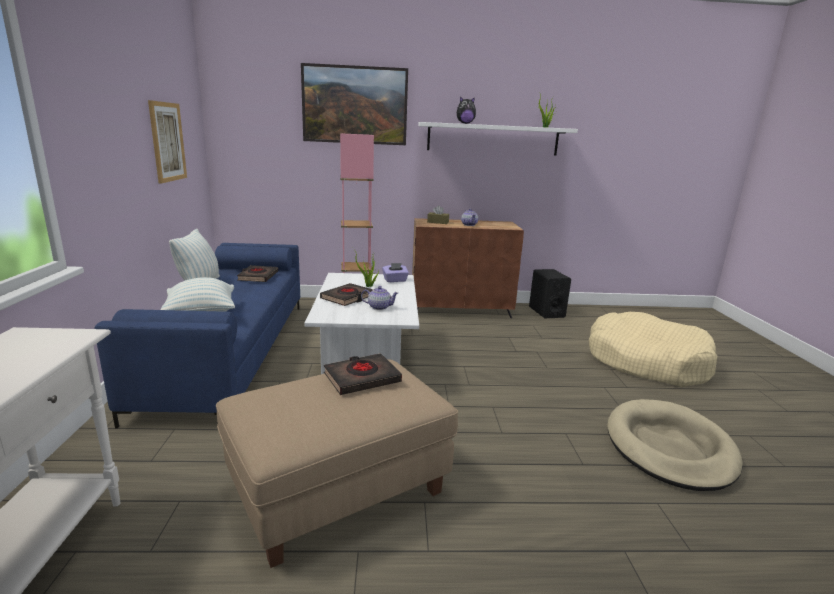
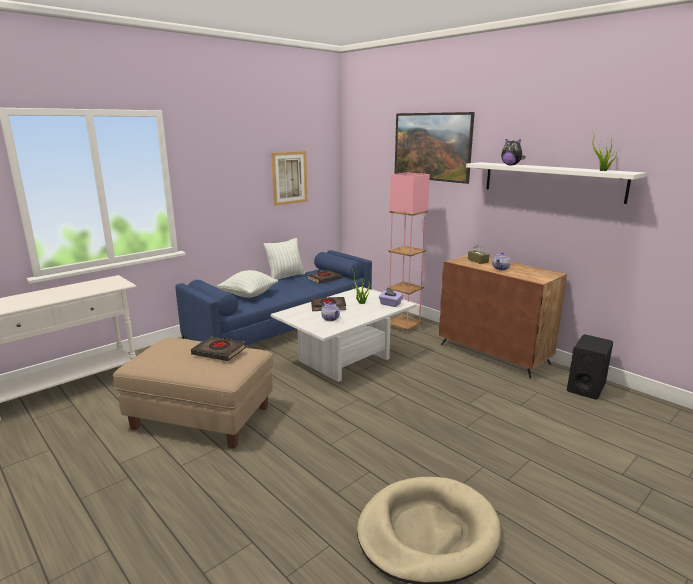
camera: 50 degrees right, 0 degrees up
beige dog bed [589,312,717,387] -> none

